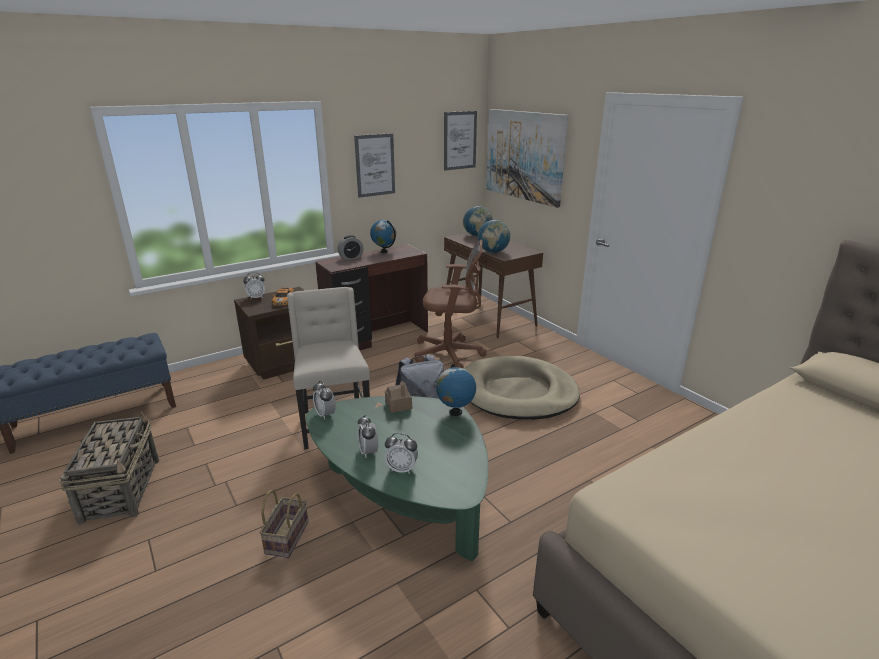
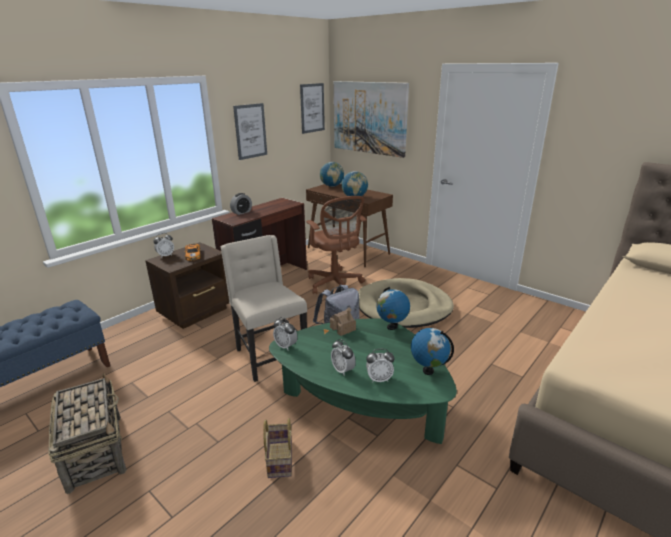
camera: 15 degrees left, 0 degrees up
globe [370,220,396,253] -> globe moved to [411,328,454,375]
brown office chair [414,239,487,368] -> brown office chair turned 75 degrees clockwise [306,196,367,294]

